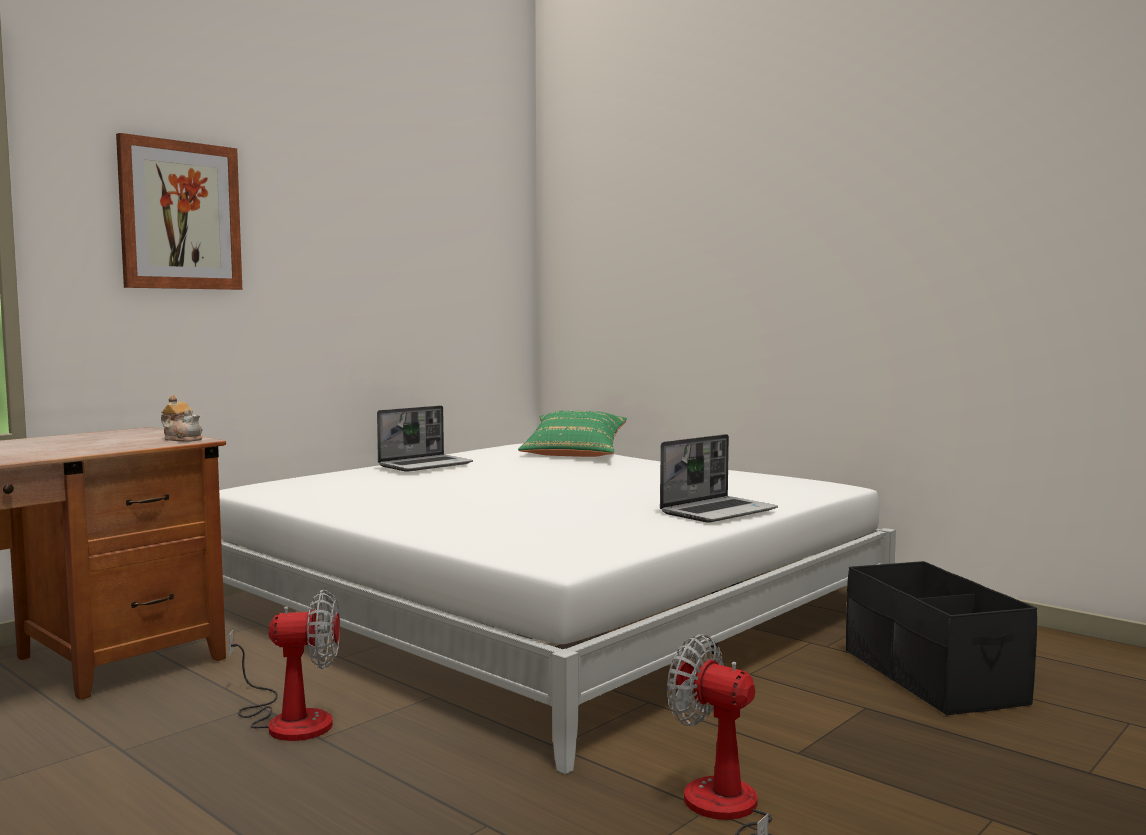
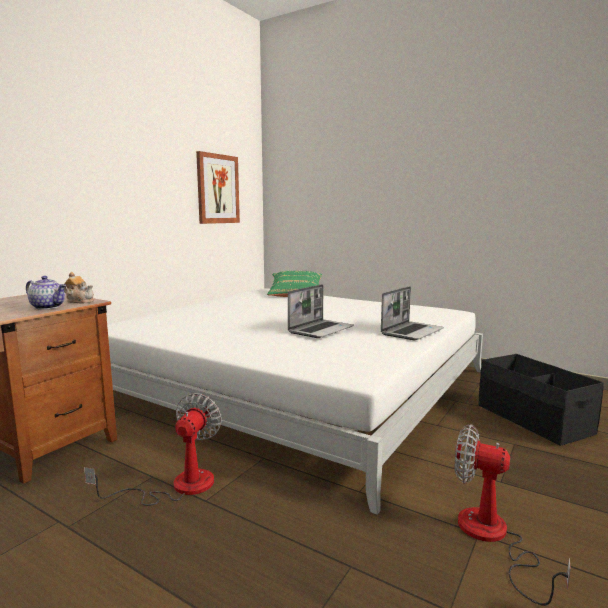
camera: 10 degrees left, 5 degrees up
picture [116,133,242,290] -> picture moved to [196,151,240,224]
fan [229,589,340,741] -> fan turned 60 degrees counterclockwise [84,393,222,506]
laptop [377,406,473,472] -> laptop moved to [288,284,354,338]
none -> teapot [26,276,66,310]

